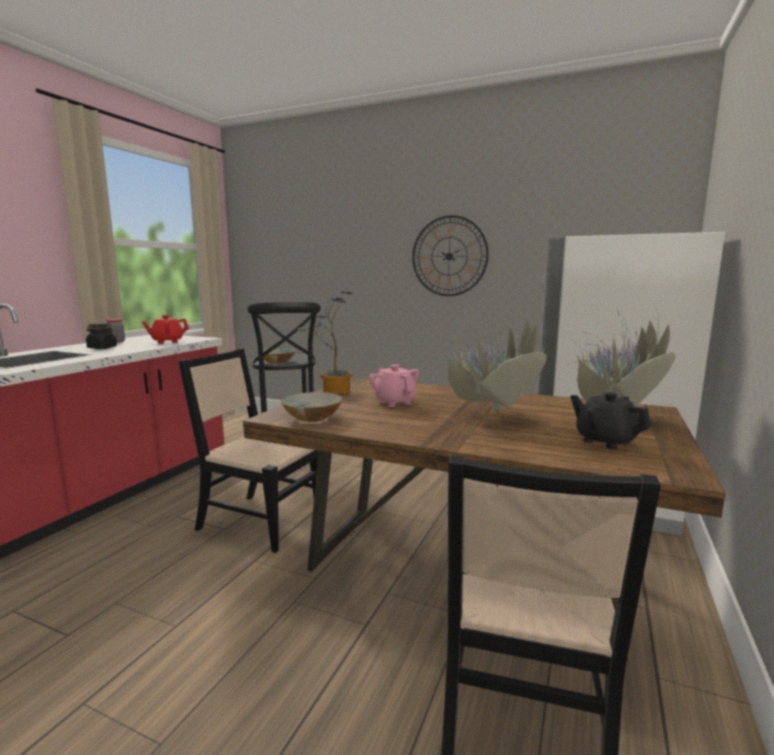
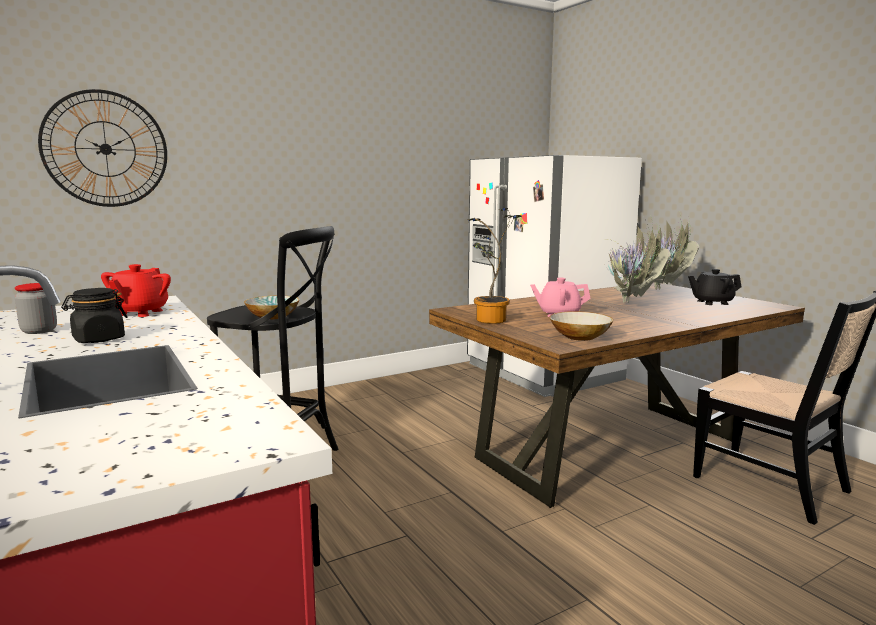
camera: 55 degrees left, 0 degrees up
chair [178,348,318,553] -> none
wall clock [412,215,489,296] -> wall clock moved to [38,89,167,207]

